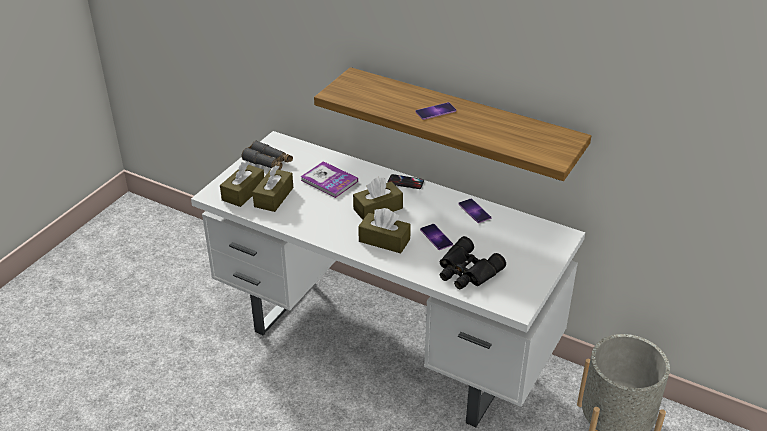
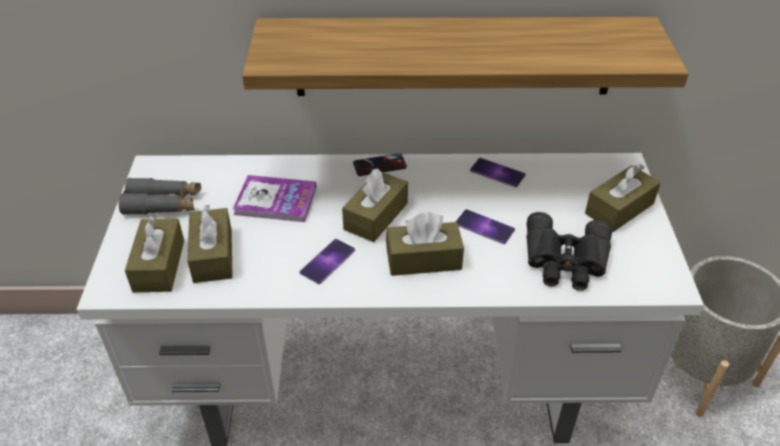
camera: 30 degrees left, 5 degrees up
phone [415,102,456,120] -> phone moved to [300,239,355,284]
none -> brown tissue box [585,164,661,232]

